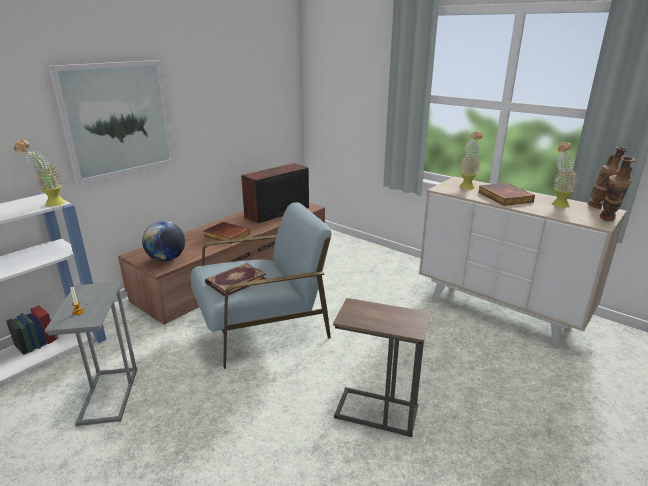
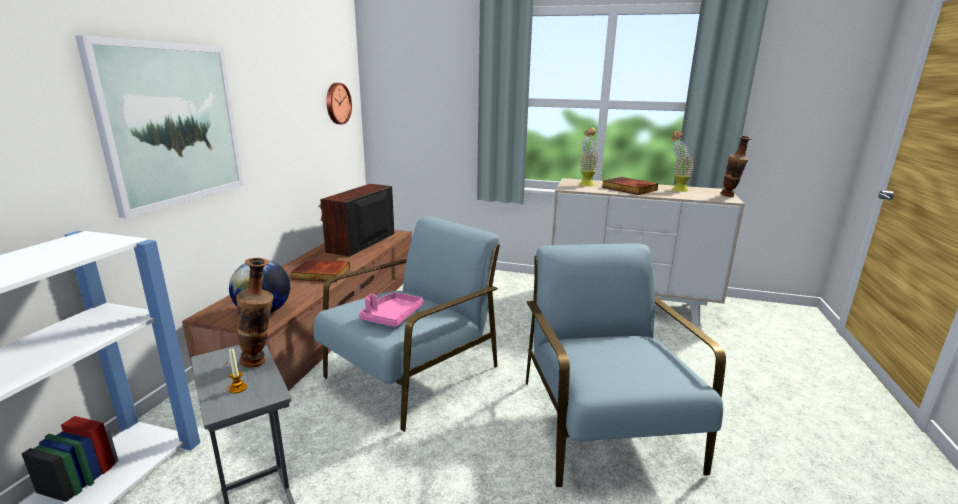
camera: 25 degrees left, 5 degrees down
potted plant [14,140,66,207] -> none
book [205,263,266,297] -> pink tray [359,292,423,327]
brown side table [333,298,430,437] -> blue armchair [526,244,726,487]
vase [588,147,628,209] -> vase moved to [236,258,273,368]
none -> wall clock [326,83,352,124]

